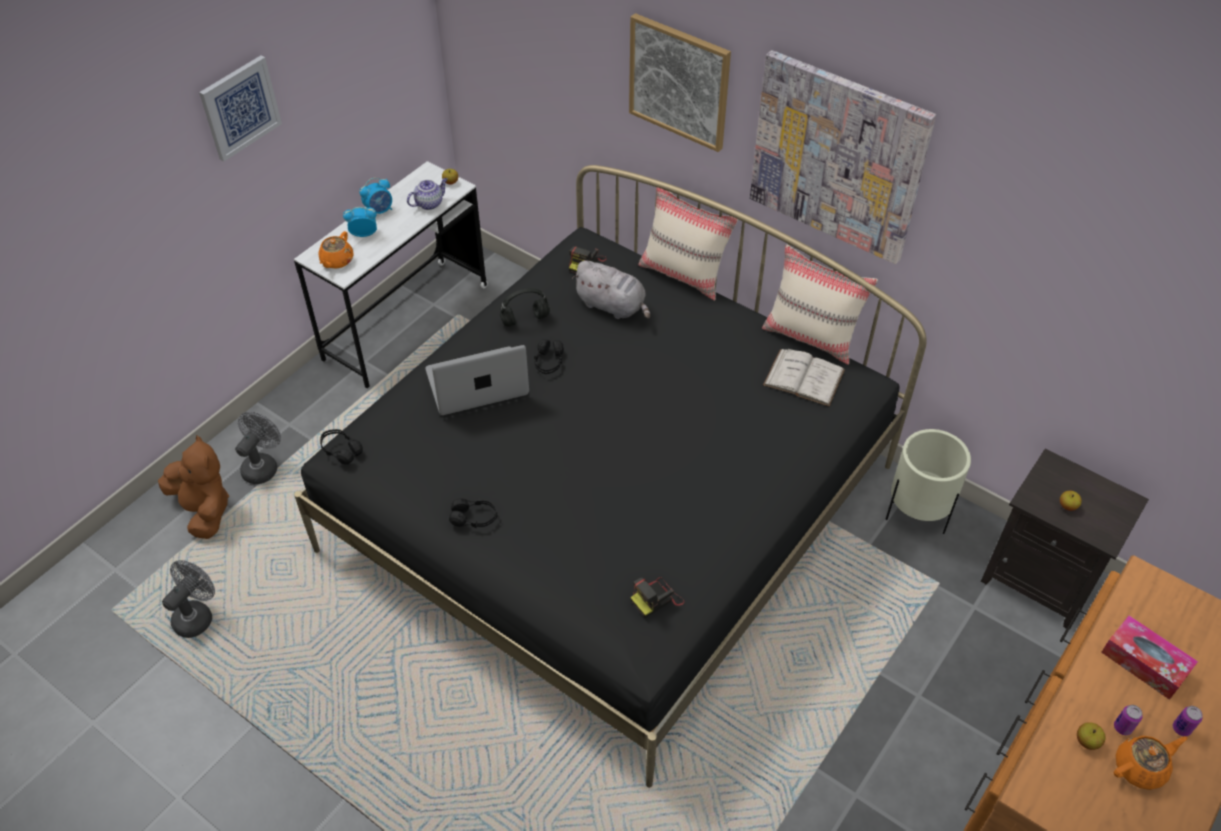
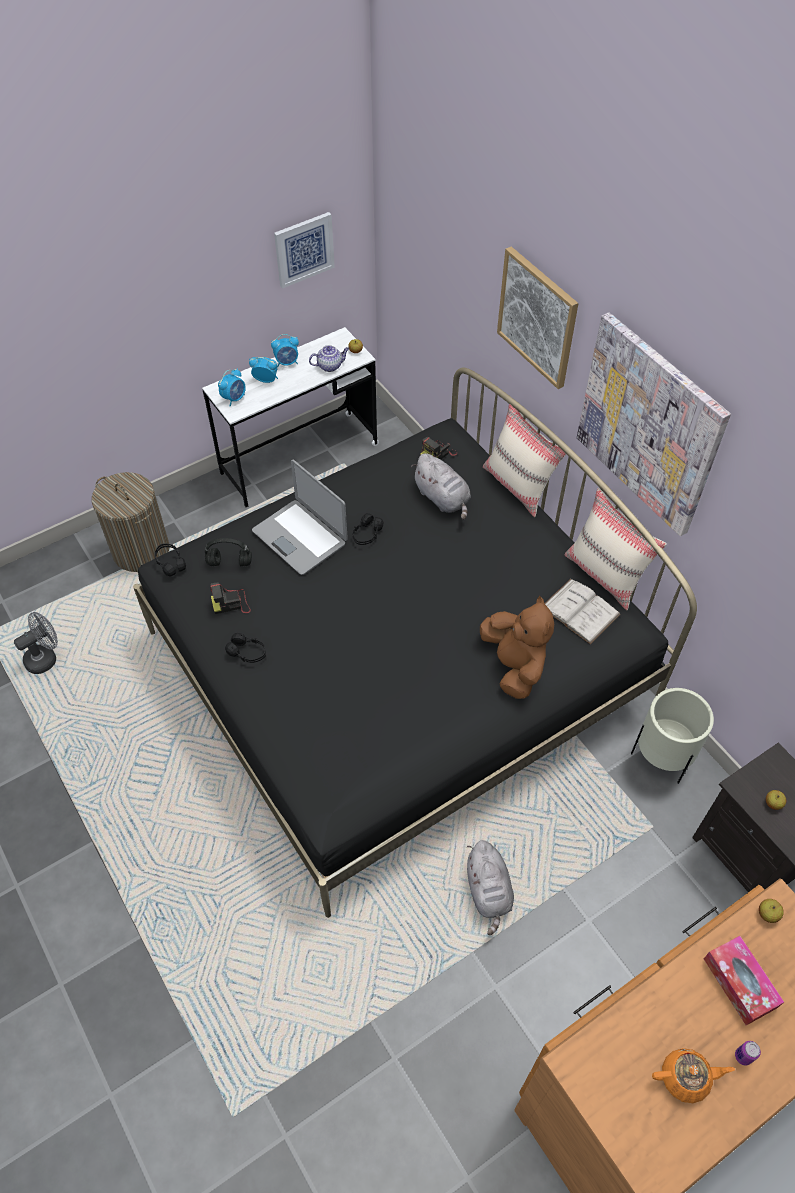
camera: 20 degrees right, 5 degrees up
brown plush toy [158,435,229,539] -> brown plush toy moved to [480,596,554,699]
picture [199,55,282,161] -> picture moved to [274,212,335,289]
grey fan [235,412,281,484] -> laundry basket [92,472,169,572]
orange teapot [318,231,354,269] -> alarm clock [218,368,246,406]
laptop [425,345,529,415] -> laptop turned 135 degrees counterclockwise [252,460,348,575]
black headphones [500,288,550,327] -> black headphones moved to [205,538,252,566]
camera [630,577,685,618] -> camera moved to [210,582,251,614]
apple [1077,722,1106,750] -> apple moved to [759,899,784,923]
can [1114,705,1143,735] -> none
none -> grey plush toy [467,840,514,935]

